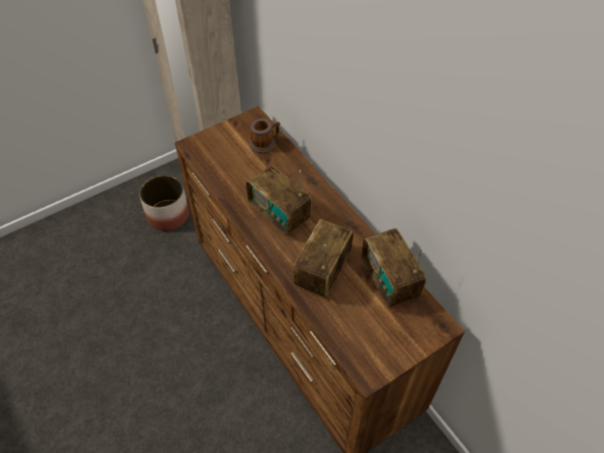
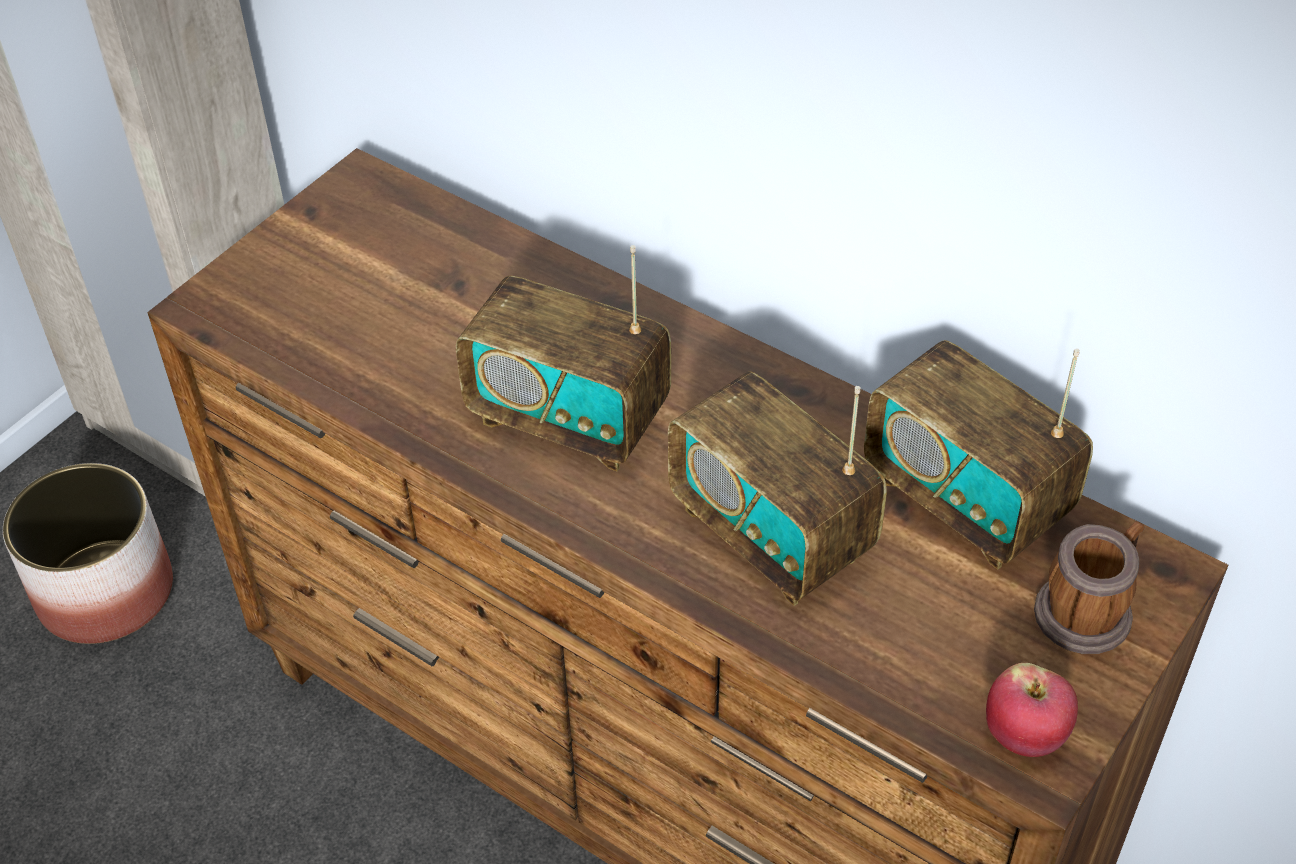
camera: 20 degrees left, 5 degrees down
mug [250,118,280,153] -> mug moved to [1034,521,1144,654]
radio [293,219,354,297] -> radio turned 45 degrees counterclockwise [668,371,887,606]
none -> apple [986,663,1078,757]

